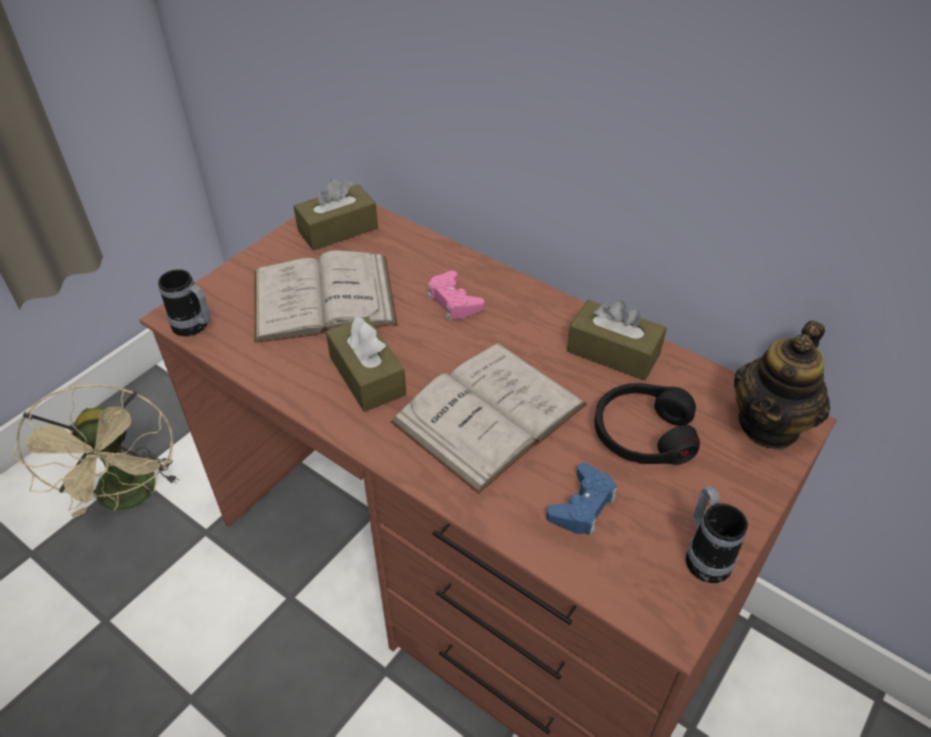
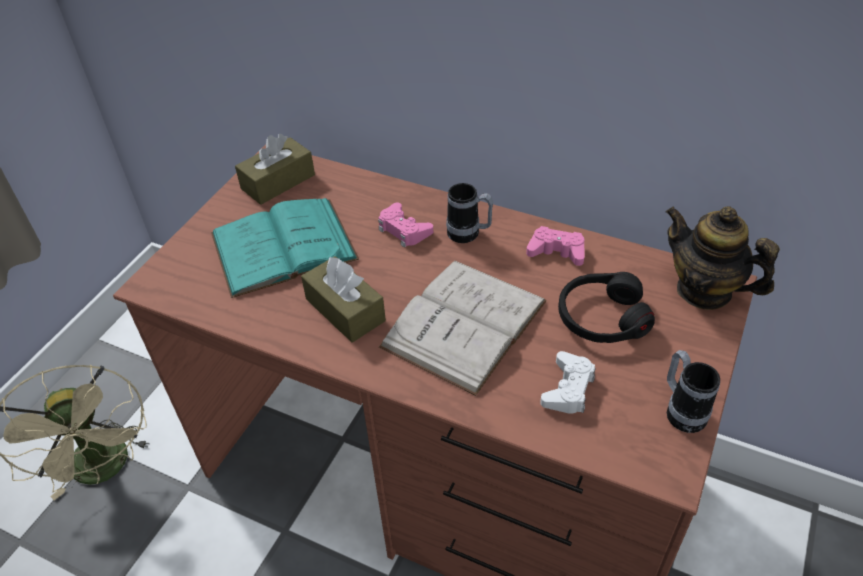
camera: 10 degrees left, 0 degrees up
mug [158,269,211,336] -> mug moved to [446,183,493,243]
white book [254,250,398,343] -> turquoise book [211,198,359,298]
blue game controller [546,463,617,536] -> white game controller [540,351,596,414]
brown tissue box [567,300,667,381] -> pink game controller [526,226,585,266]
teapot [734,320,830,450] -> teapot turned 105 degrees clockwise [666,206,780,310]

